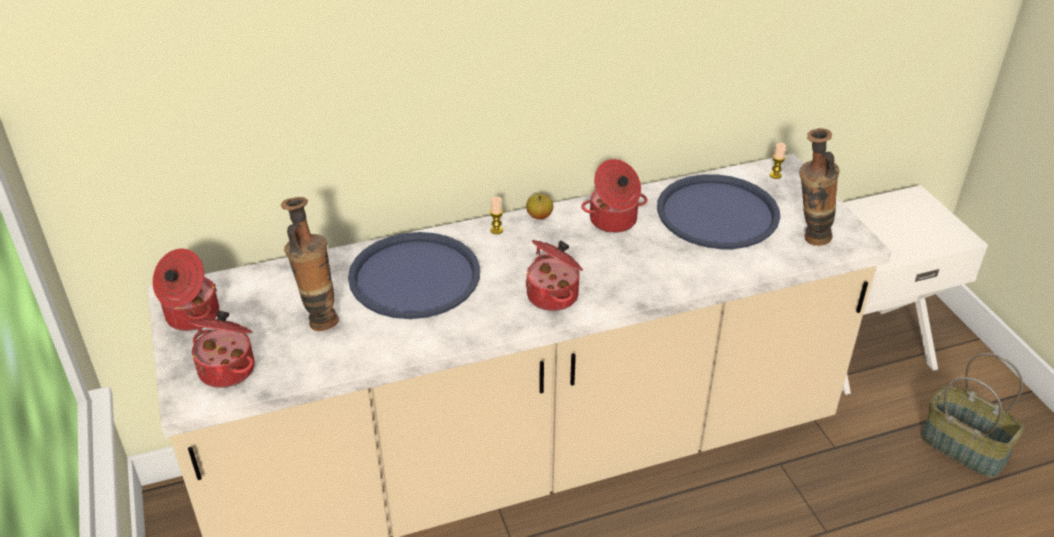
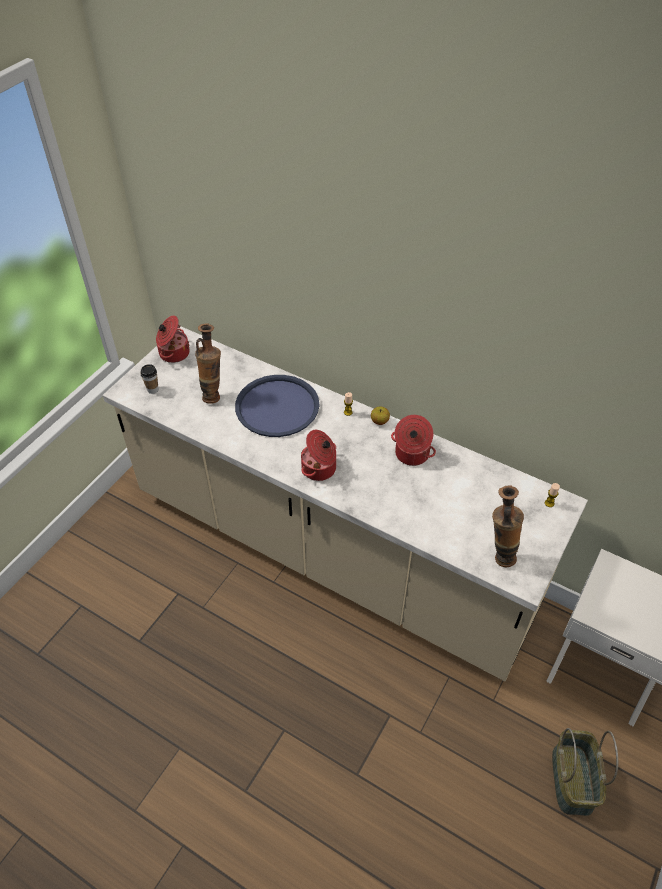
camera: 50 degrees right, 10 degrees up
cooking pot [187,310,255,388] -> cup [140,364,159,394]
blue tray [657,174,780,249] -> none

